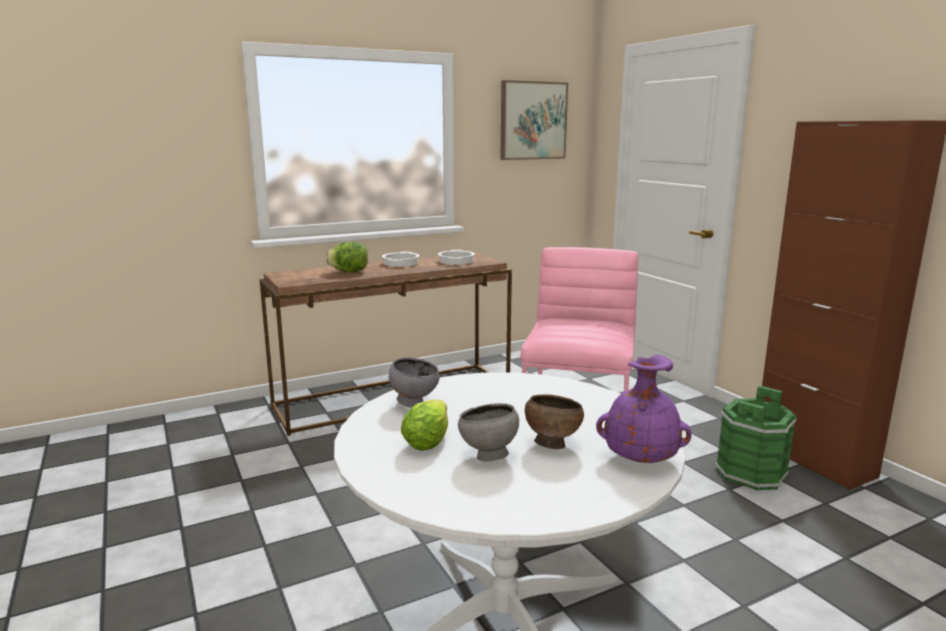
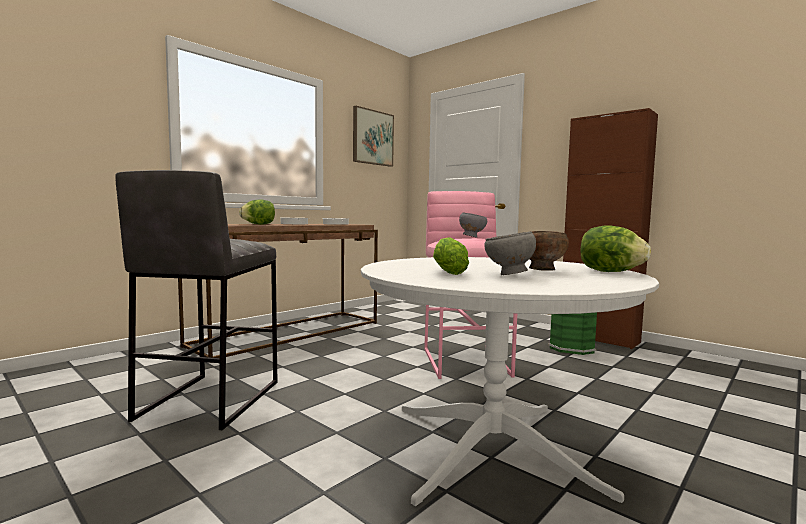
camera: 20 degrees left, 10 degrees down
grey bowl [389,358,440,408] -> grey bowl moved to [459,213,487,238]
purple vase [596,355,691,463] -> lettuce [581,226,651,272]
none -> grey stool [115,170,277,430]

